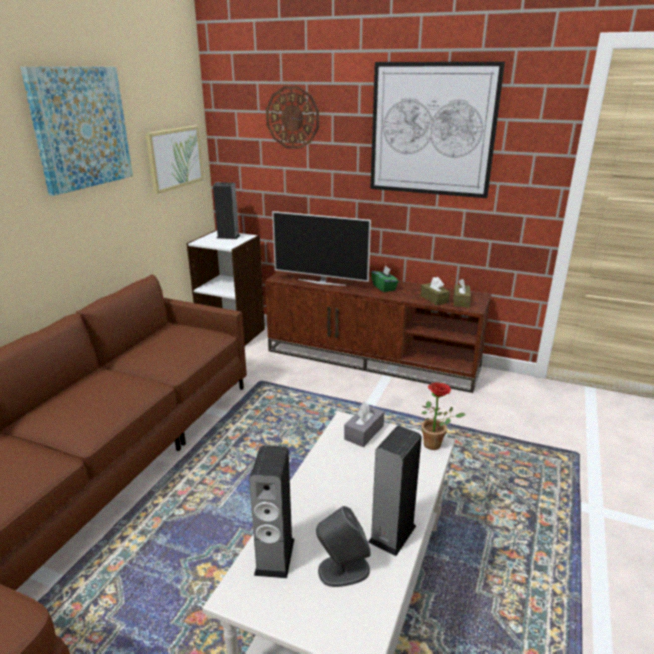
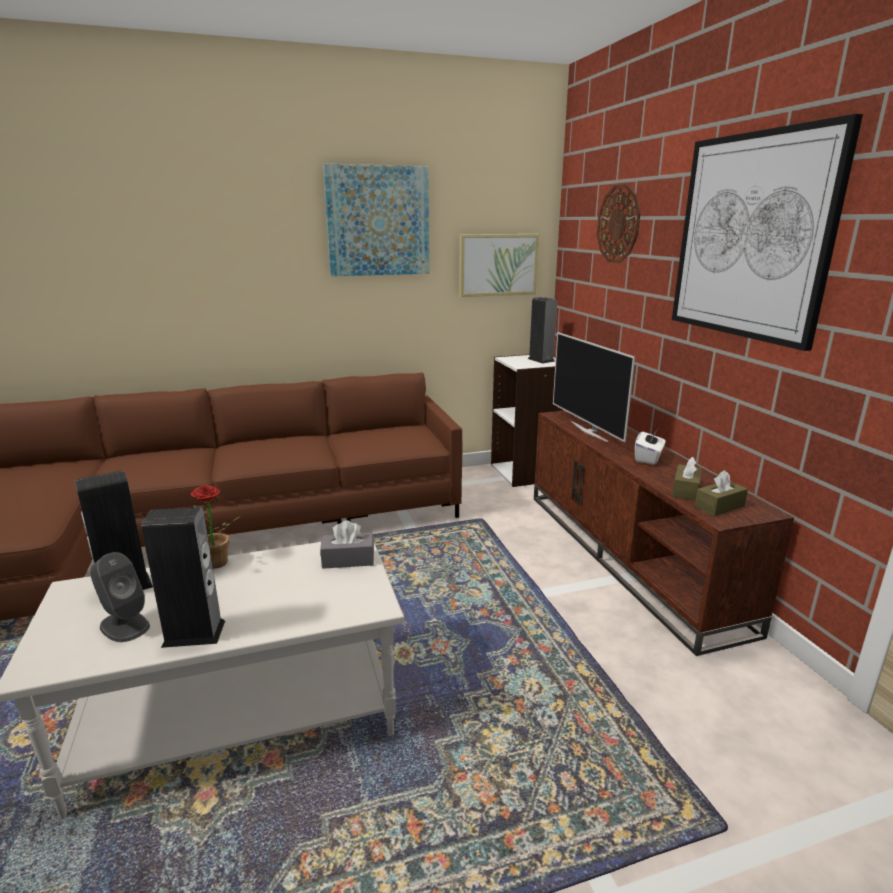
camera: 50 degrees right, 5 degrees down
green tissue box [371,265,399,292] -> white tissue box [635,429,666,465]
potted plant [421,382,466,450] -> potted plant moved to [191,485,239,569]

